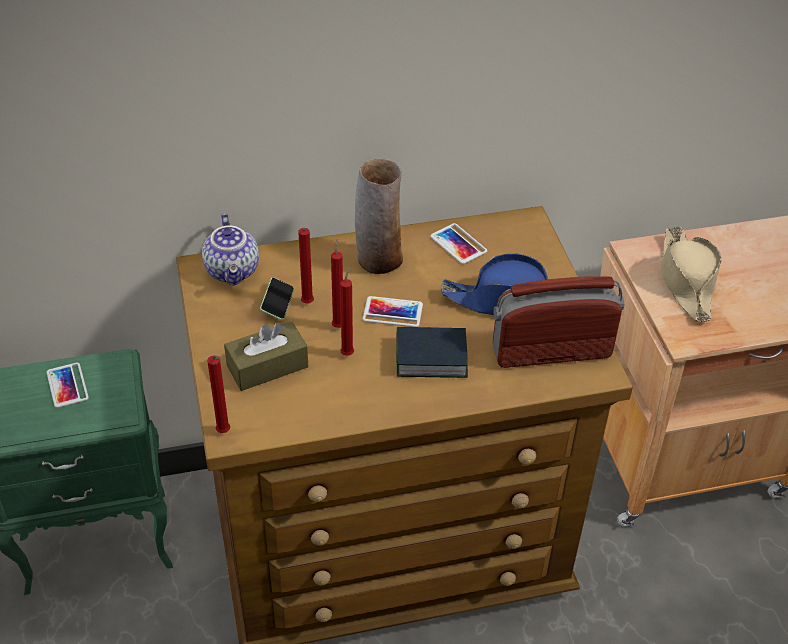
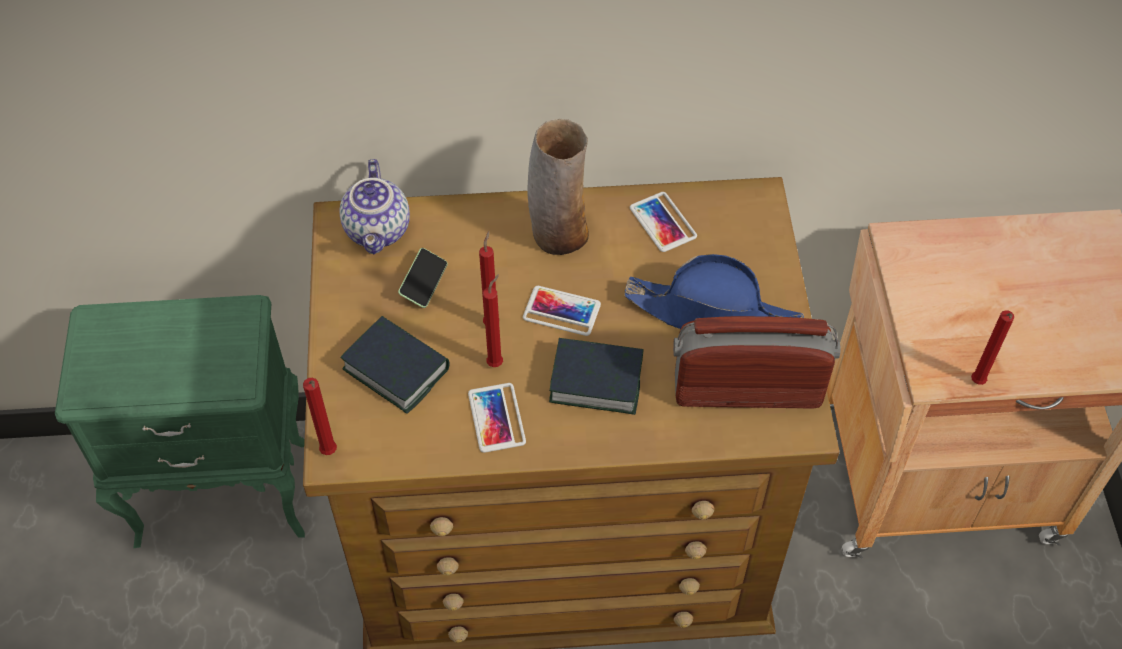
camera: 10 degrees right, 10 degrees up
phone [46,363,89,408] -> phone moved to [468,383,526,453]
brown tissue box [224,321,308,391] -> book [340,316,450,414]
red candle [298,228,314,304] -> red candle moved to [971,310,1014,385]
beige hat [661,227,721,322] -> none

